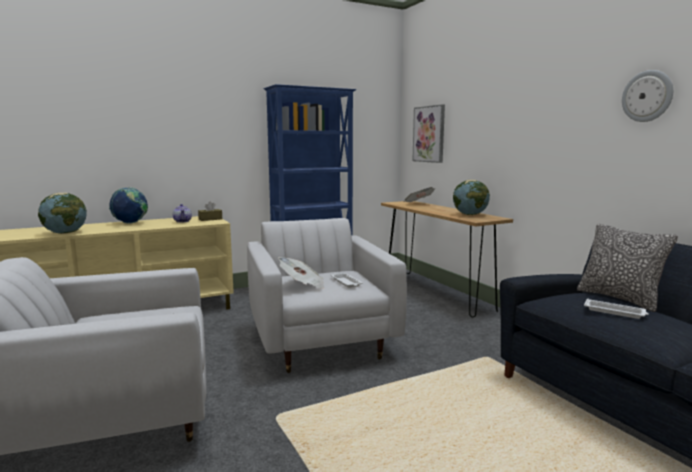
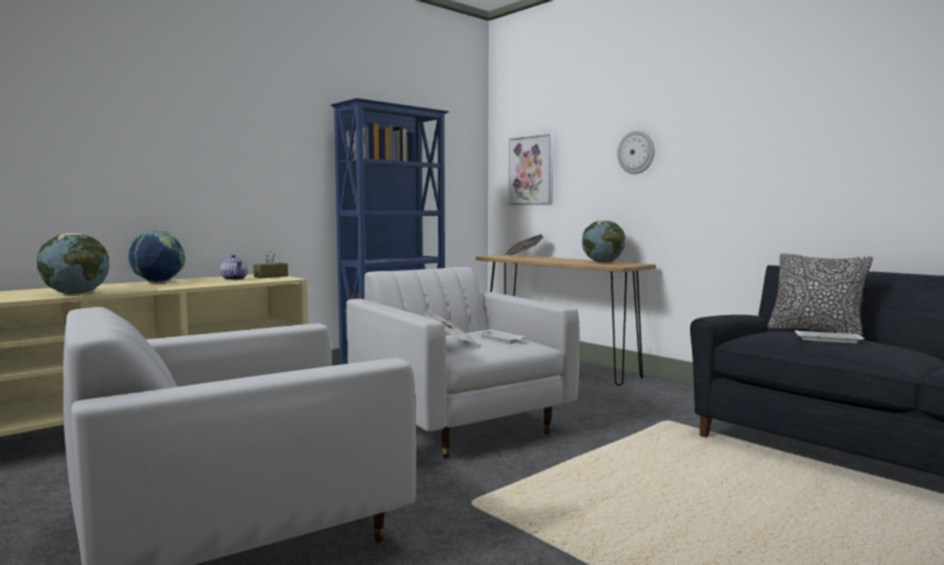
camera: 15 degrees left, 5 degrees down
wall clock [622,70,673,122] -> wall clock moved to [617,130,655,174]

